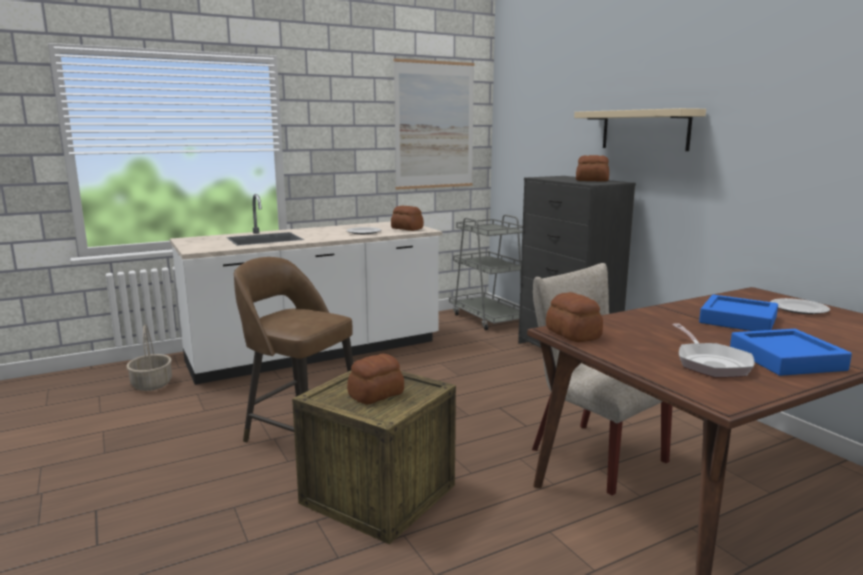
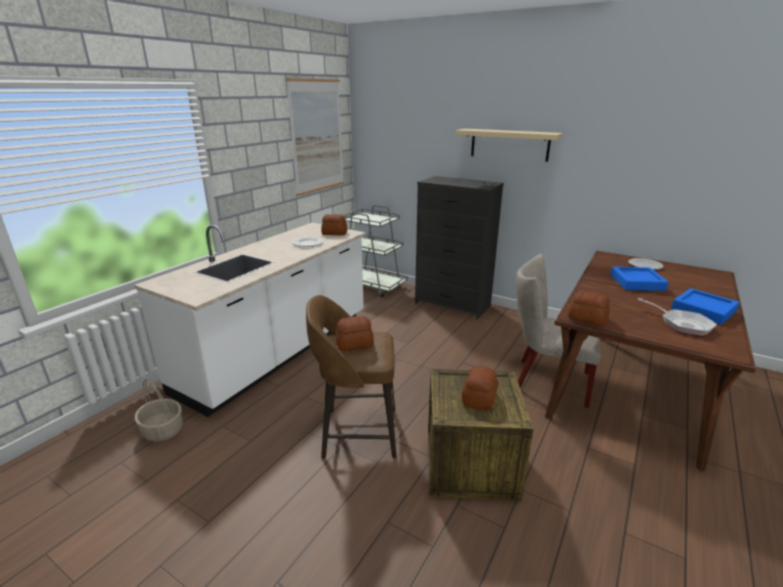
camera: 30 degrees left, 10 degrees up
bread [576,155,609,181] -> bread moved to [336,316,374,351]

